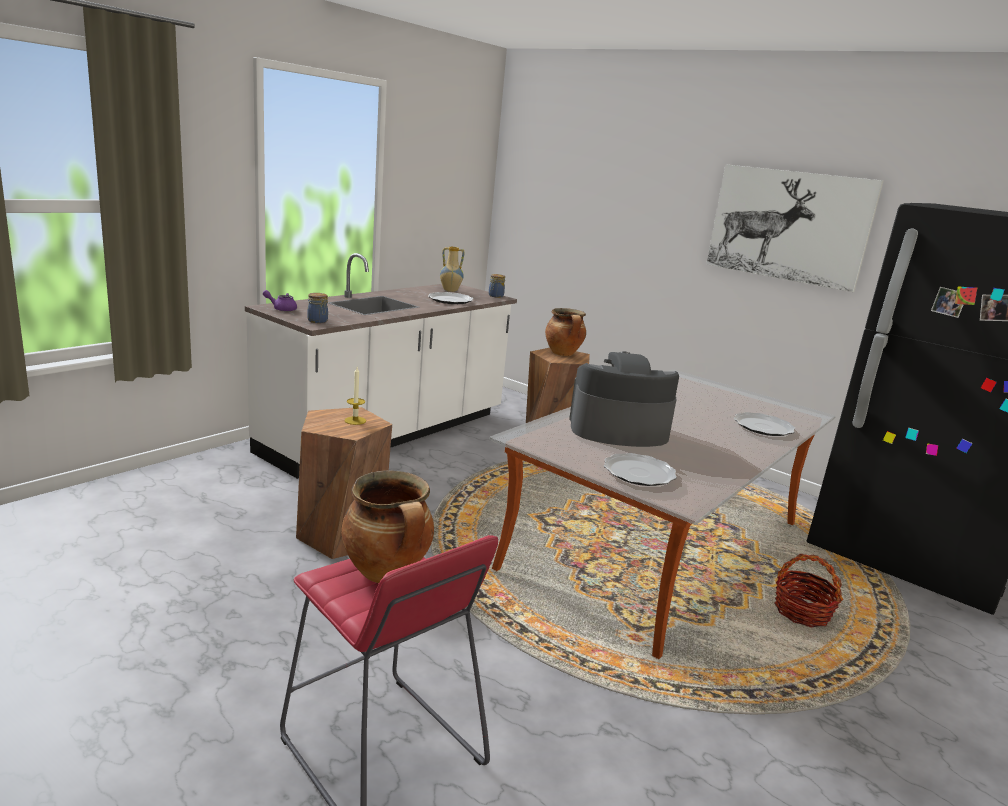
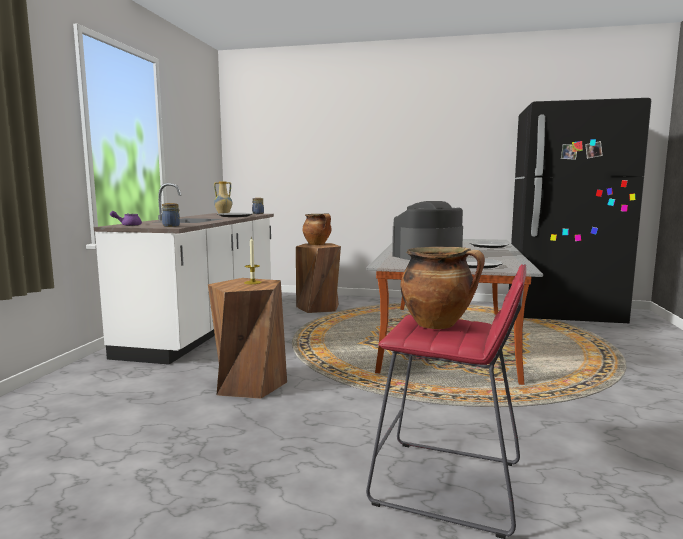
camera: 25 degrees left, 10 degrees down
picture [706,164,884,292] -> none
basket [775,554,843,628] -> none

